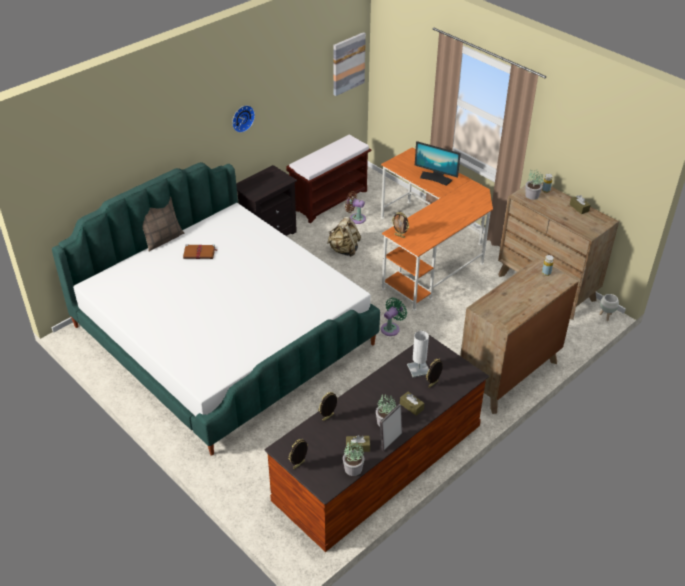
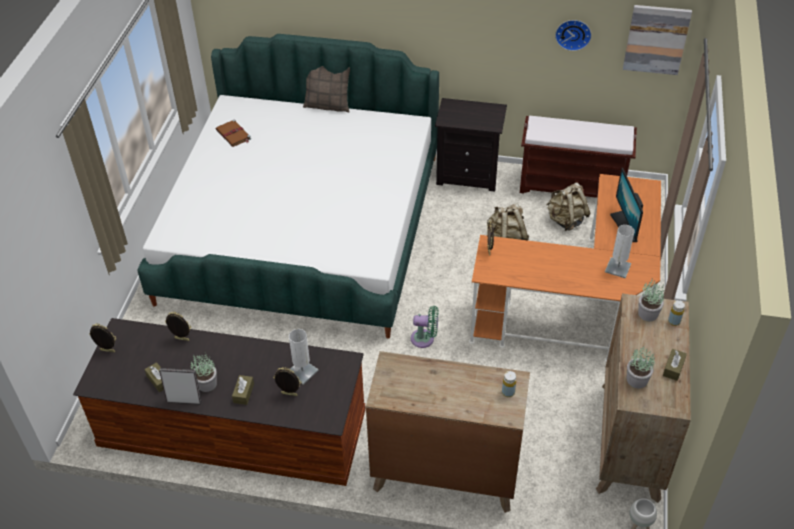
camera: 55 degrees right, 5 degrees up
brown book [183,244,218,259] -> brown book moved to [216,119,251,147]
wall clock [232,105,255,133] -> wall clock moved to [555,20,592,51]
potted plant [343,441,365,476] -> potted plant moved to [627,345,655,389]
brown fan [345,191,366,224] -> beige backpack [546,182,590,231]
none -> white table lamp [605,225,635,278]

